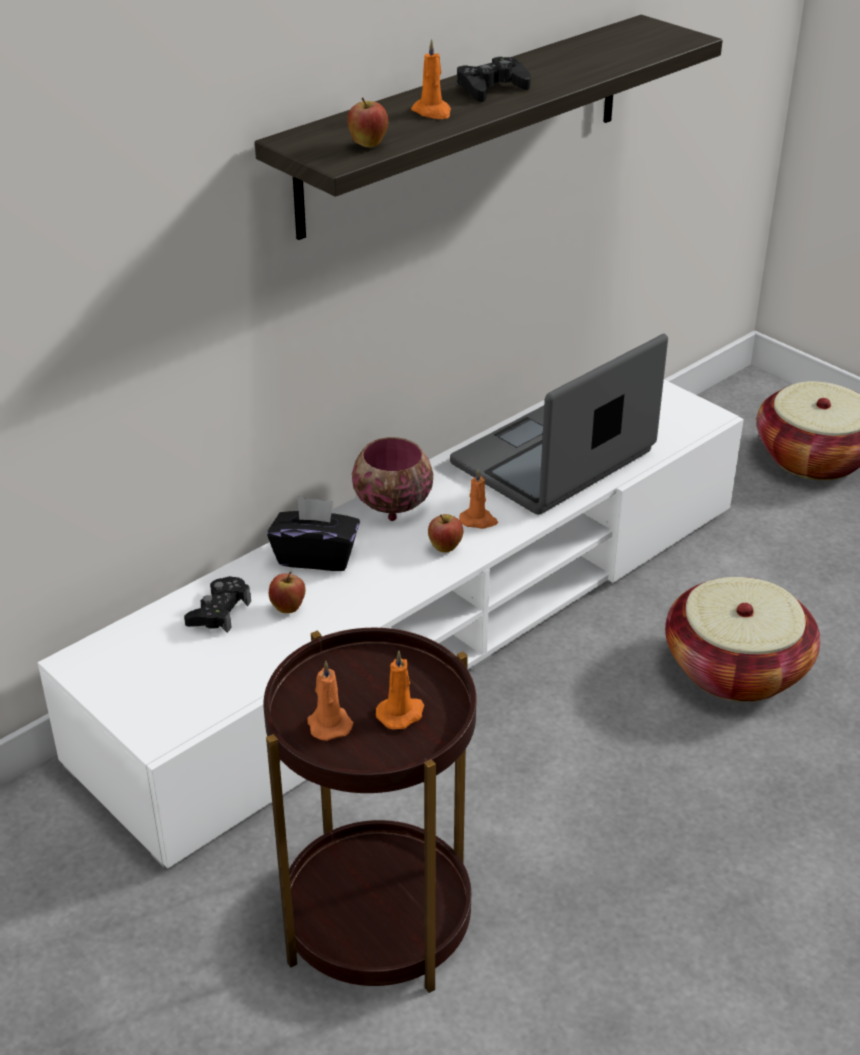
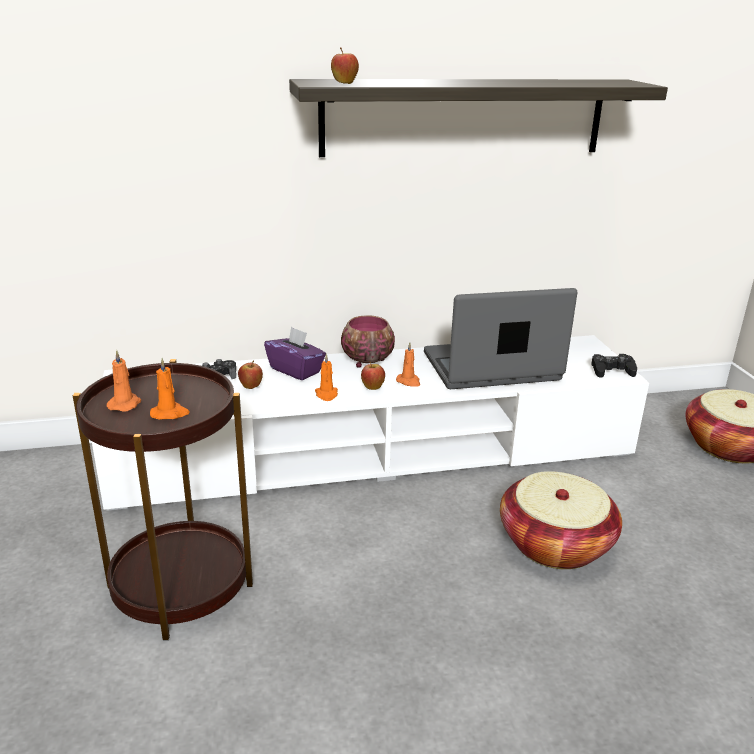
camera: 30 degrees right, 10 degrees down
black tissue box [267,497,360,571] -> purple tissue box [264,326,326,380]
orange candle [411,39,451,119] -> orange candle moved to [315,354,338,401]
black game controller [456,57,531,102] -> black game controller moved to [591,354,637,378]

